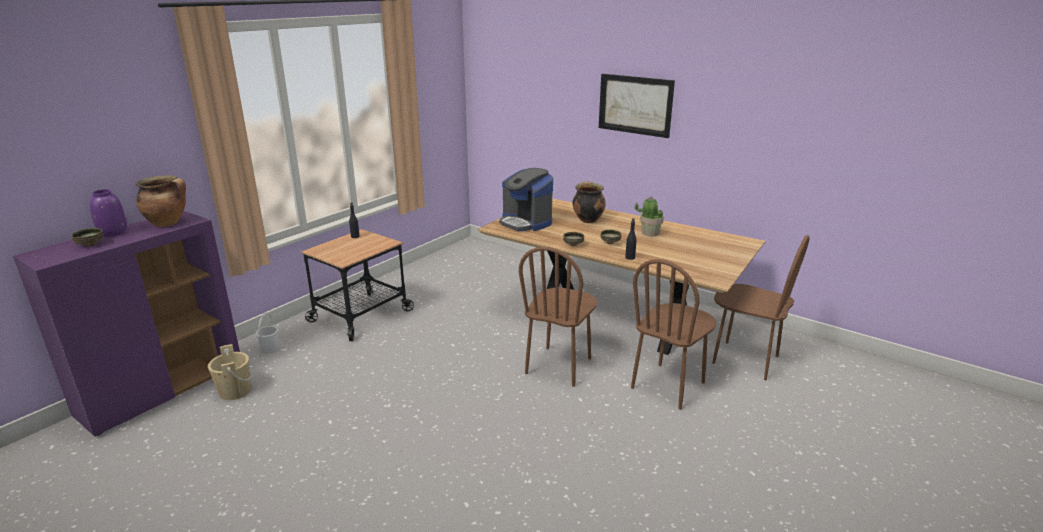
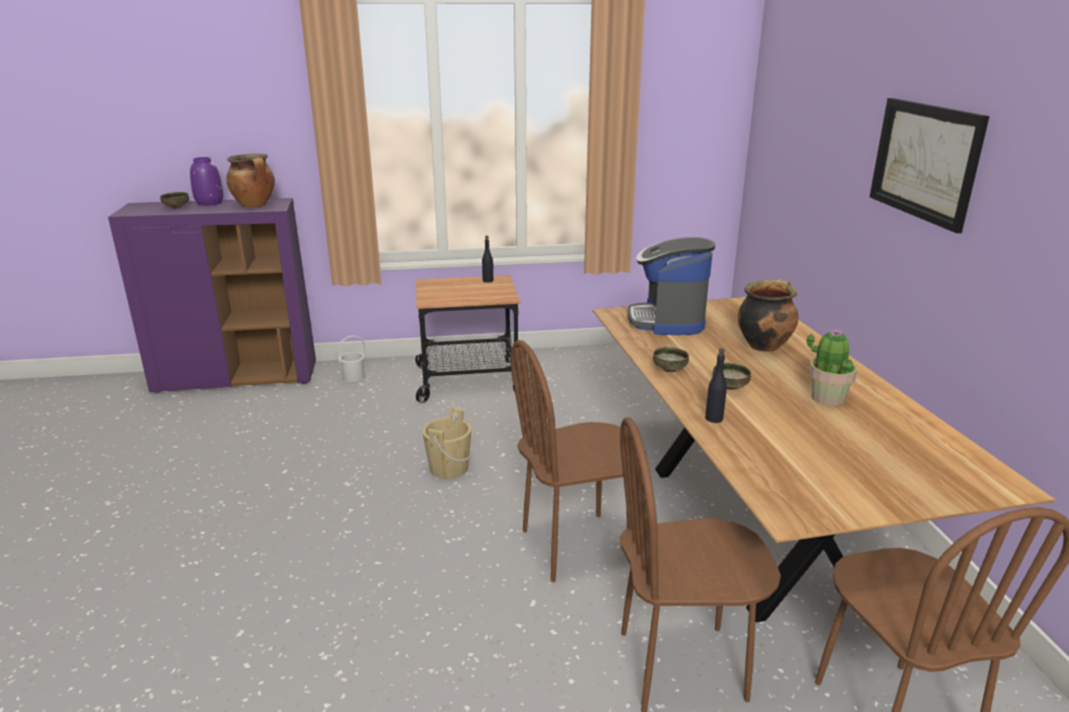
camera: 45 degrees right, 0 degrees up
beige bucket [208,344,252,400] -> beige bucket moved to [422,407,472,479]

